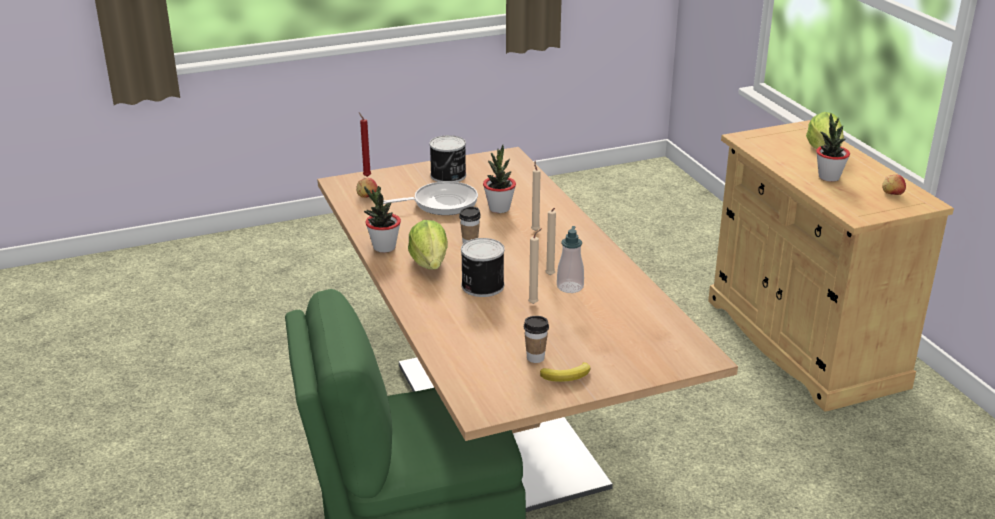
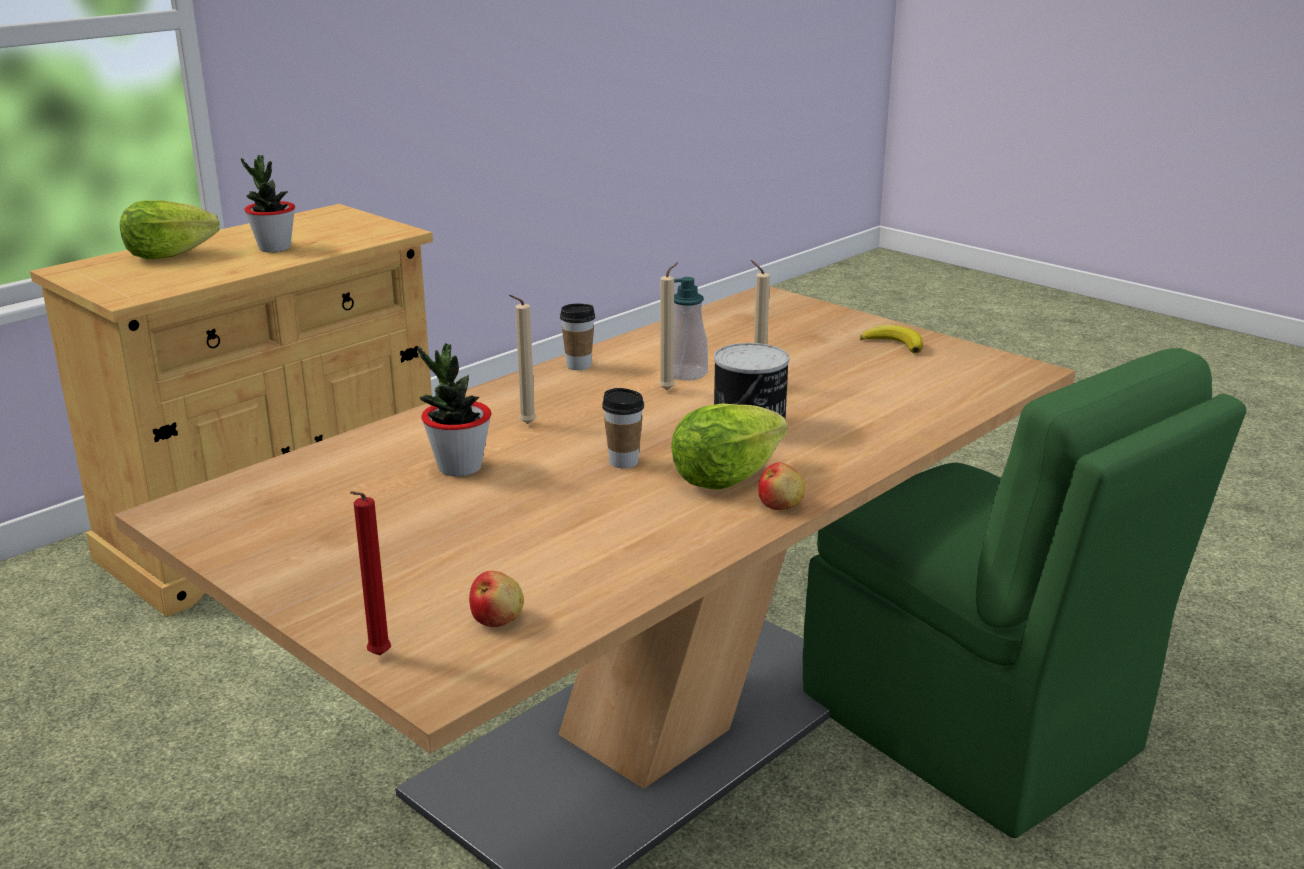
camera: 115 degrees left, 5 degrees down
potted plant [364,186,401,253] -> none
frying pan [383,181,478,215] -> none
can [429,135,466,182] -> none
cup [524,316,549,363] -> cup moved to [560,304,595,370]
apple [882,175,906,195] -> apple moved to [758,462,805,510]

